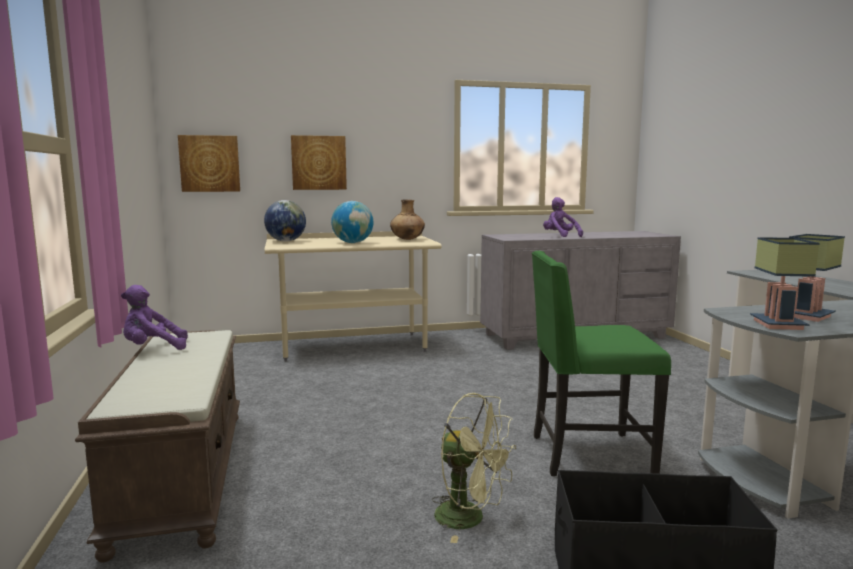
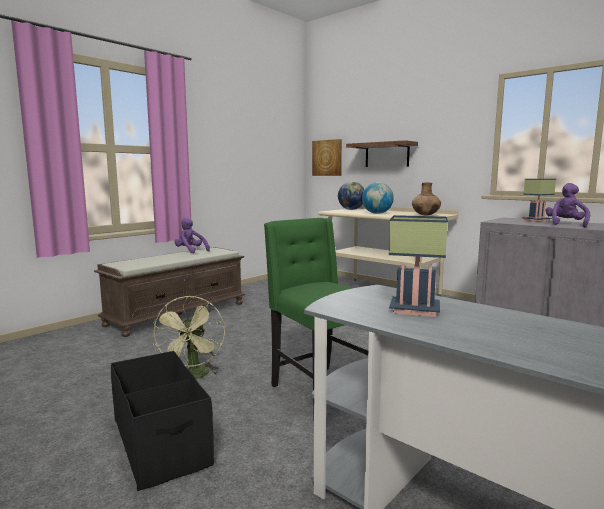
camera: 55 degrees right, 0 degrees up
picture [291,135,347,190] -> shelf [346,140,418,167]
table lamp [750,237,819,330] -> table lamp moved to [522,179,556,222]

